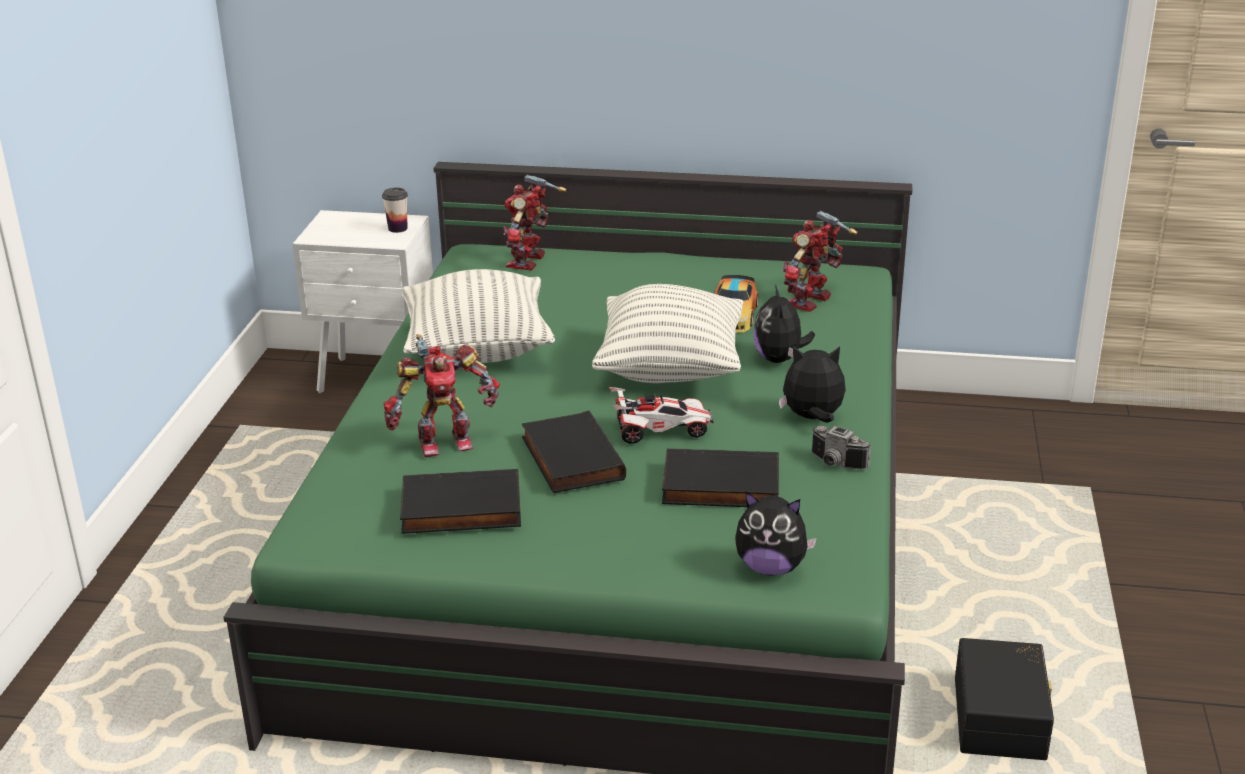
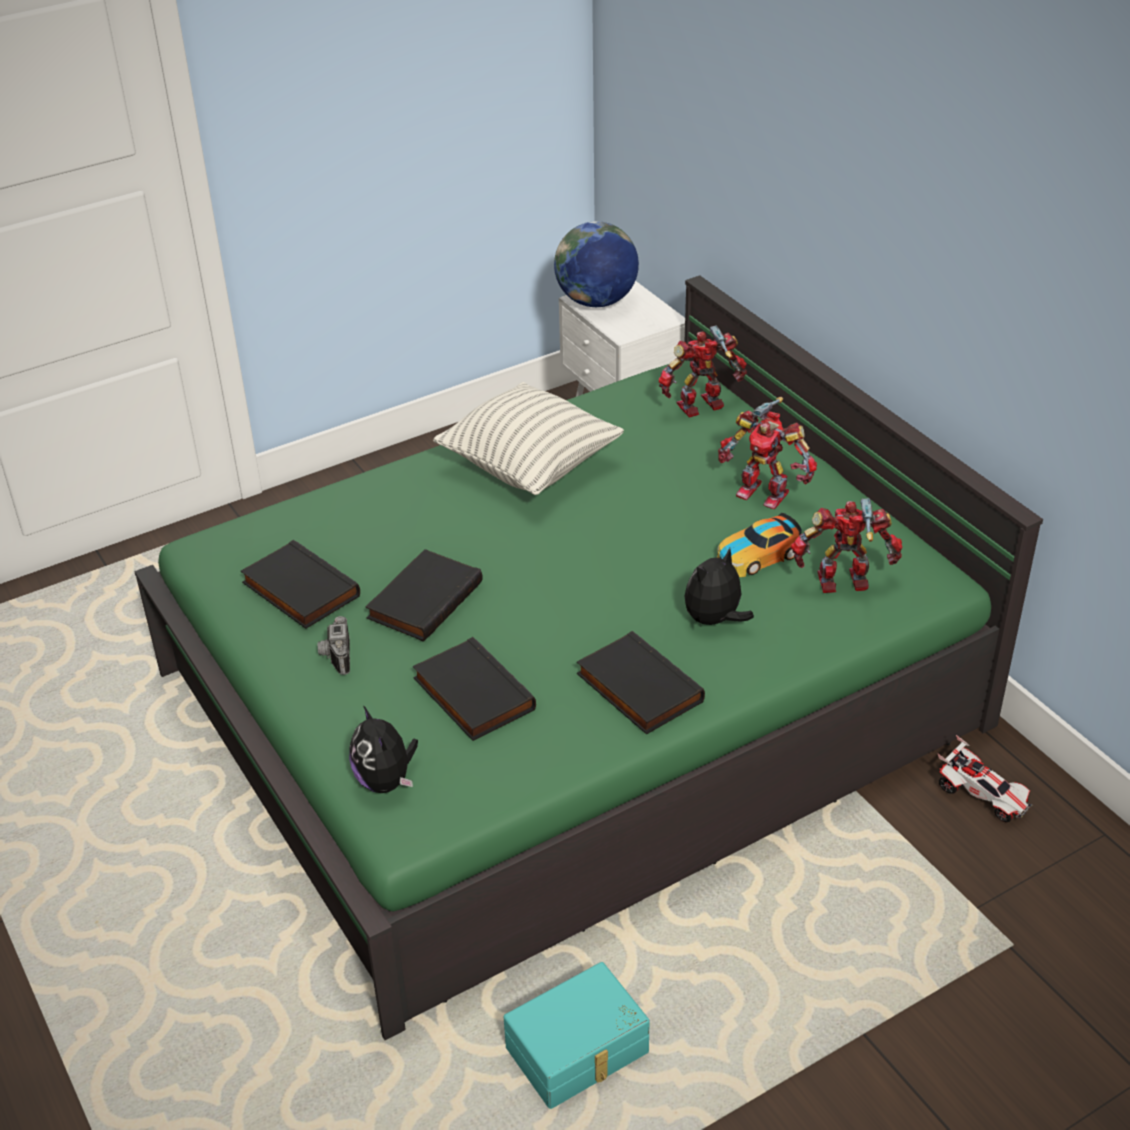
camera: 50 degrees right, 10 degrees up
cup [382,188,408,233] -> none
toy robot [384,334,500,457] -> toy robot moved to [718,397,817,509]
pillow [592,284,743,383] -> none
toy car [609,387,714,444] -> toy car moved to [938,735,1033,823]
plush toy [779,346,846,423] -> black book [577,631,705,735]
camera [812,426,871,470] -> camera moved to [318,616,350,675]
black storage box [955,638,1054,760] -> turquoise storage box [504,962,650,1109]
none -> globe [554,221,639,307]

